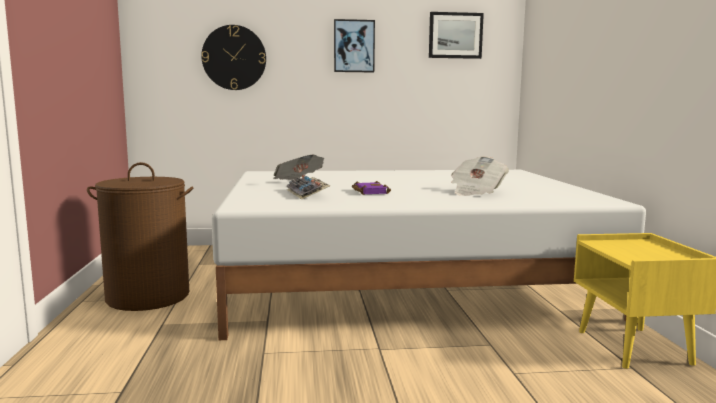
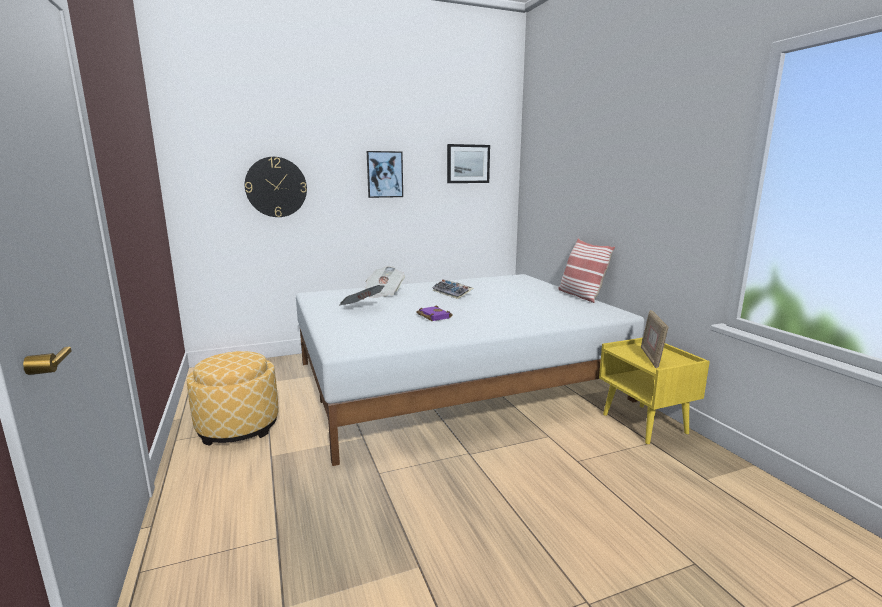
camera: 15 degrees left, 5 degrees up
brown laundry basket [87,162,193,311] -> ottoman [187,351,279,446]
keyboard [286,175,331,200] -> keyboard moved to [432,279,474,299]
newspaper [451,156,509,196] -> newspaper moved to [366,266,405,298]
none -> pillow [558,238,615,303]
none -> picture frame [641,310,669,368]

